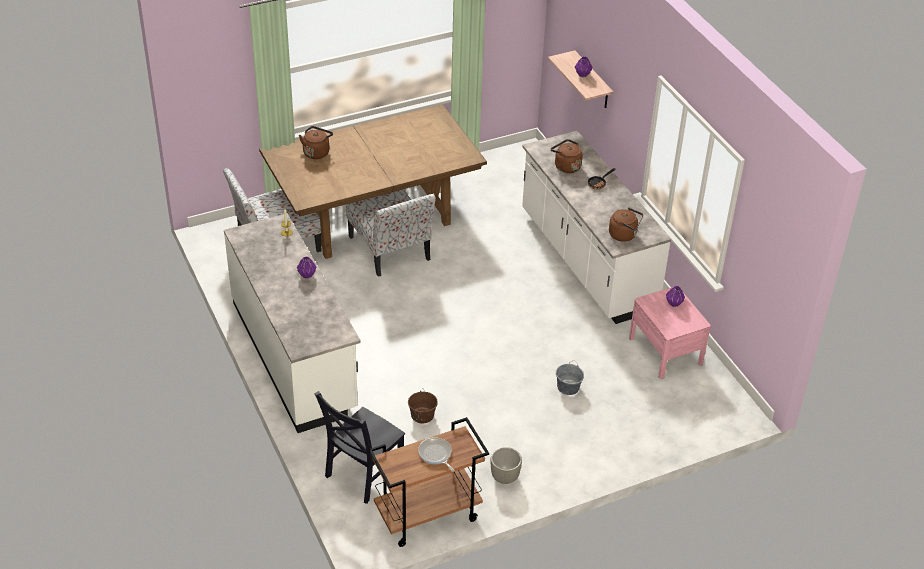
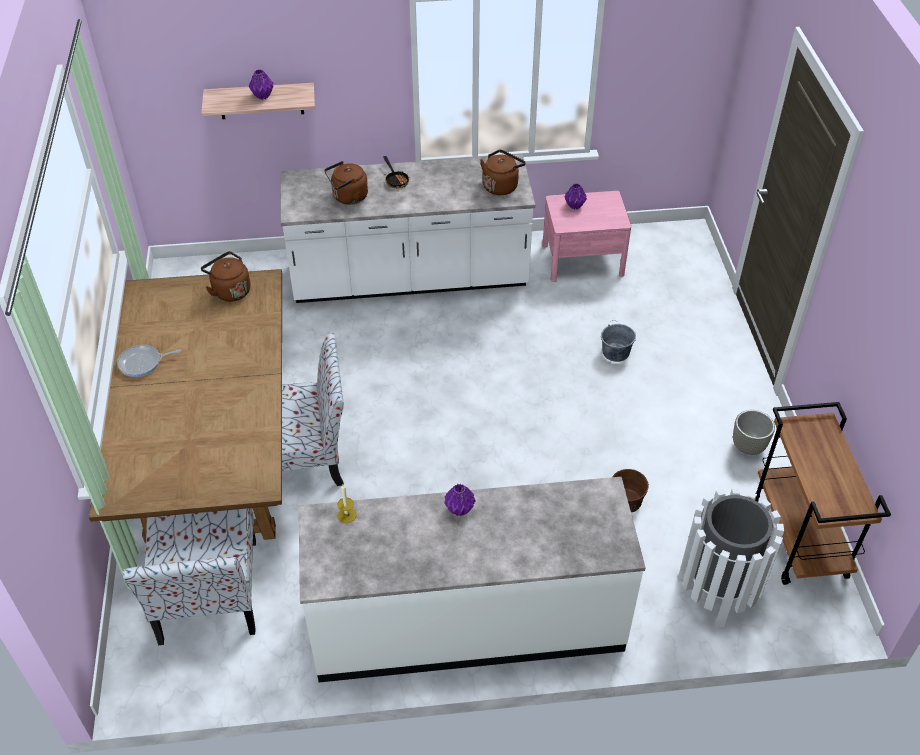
camera: 70 degrees left, 5 degrees up
brown kettle [299,126,333,159] -> brown kettle moved to [201,251,250,302]
black chair [314,391,405,504] -> white trash can [678,488,784,627]
frying pan [418,437,454,472] -> frying pan moved to [117,345,181,377]

